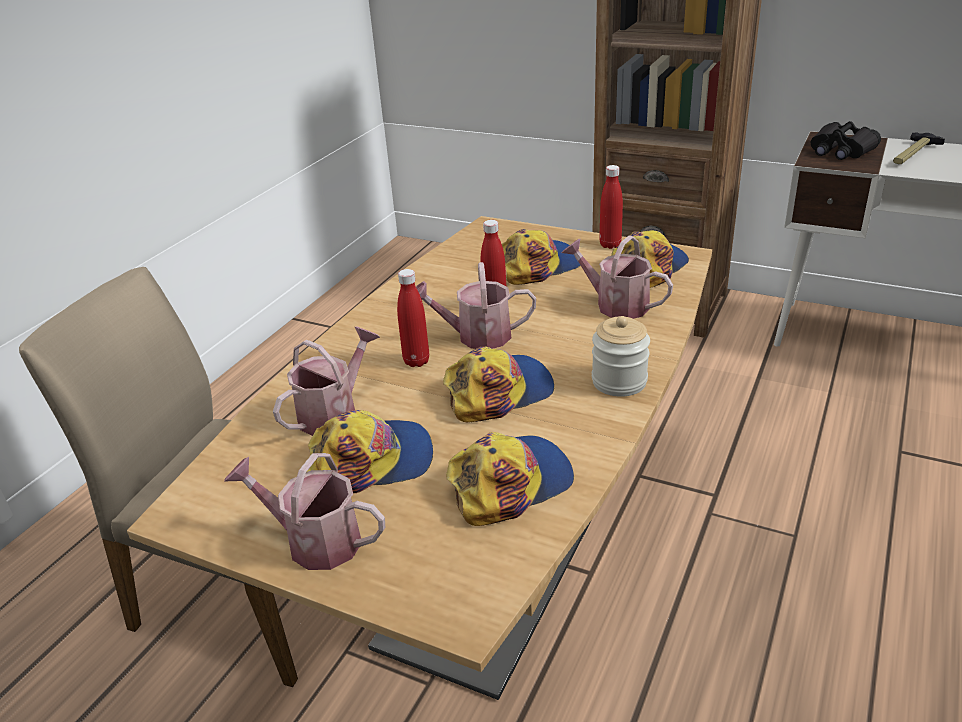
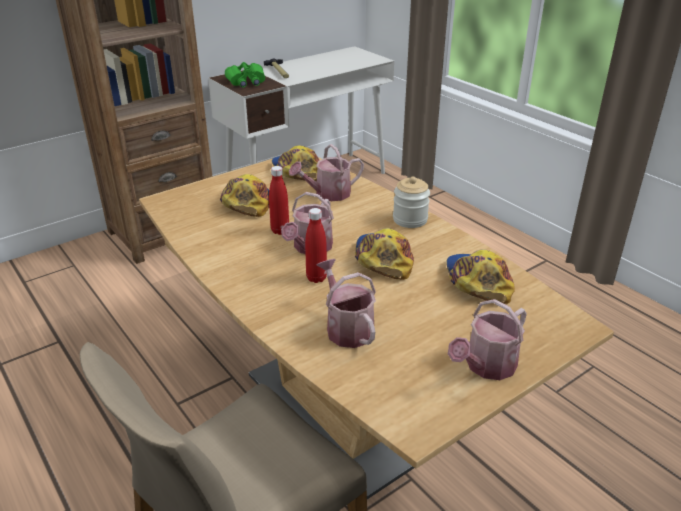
camera: 65 degrees left, 0 degrees up
cap [307,410,433,493] -> none
red bottle [599,165,623,249] -> none
black binoculars [811,121,881,160] -> green binoculars [225,62,265,88]

